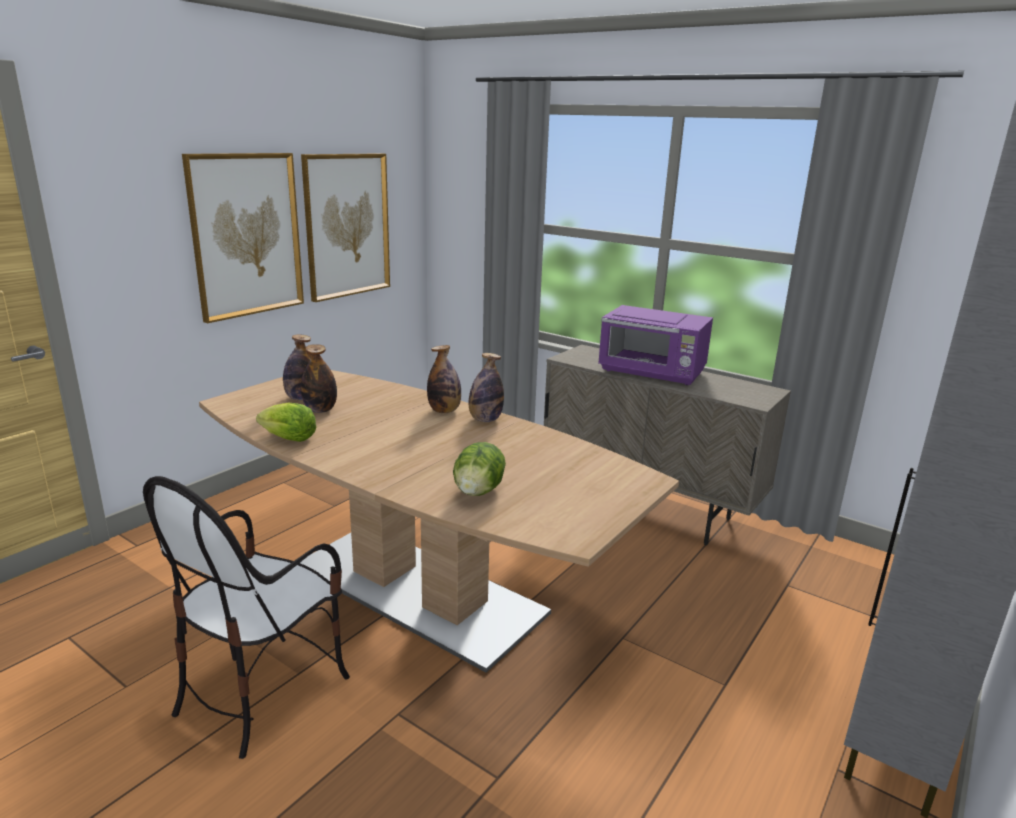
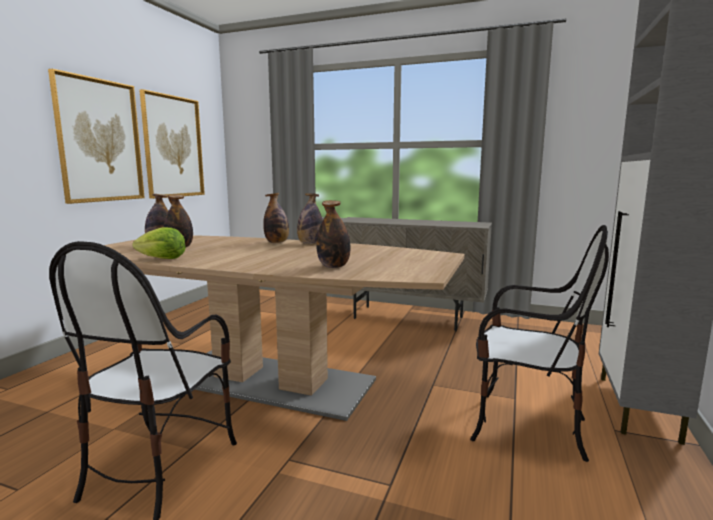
camera: 15 degrees left, 10 degrees down
lettuce [453,442,506,496] -> bottle [316,200,351,268]
purple microwave [599,305,713,385] -> none
none -> chair [470,225,609,462]

